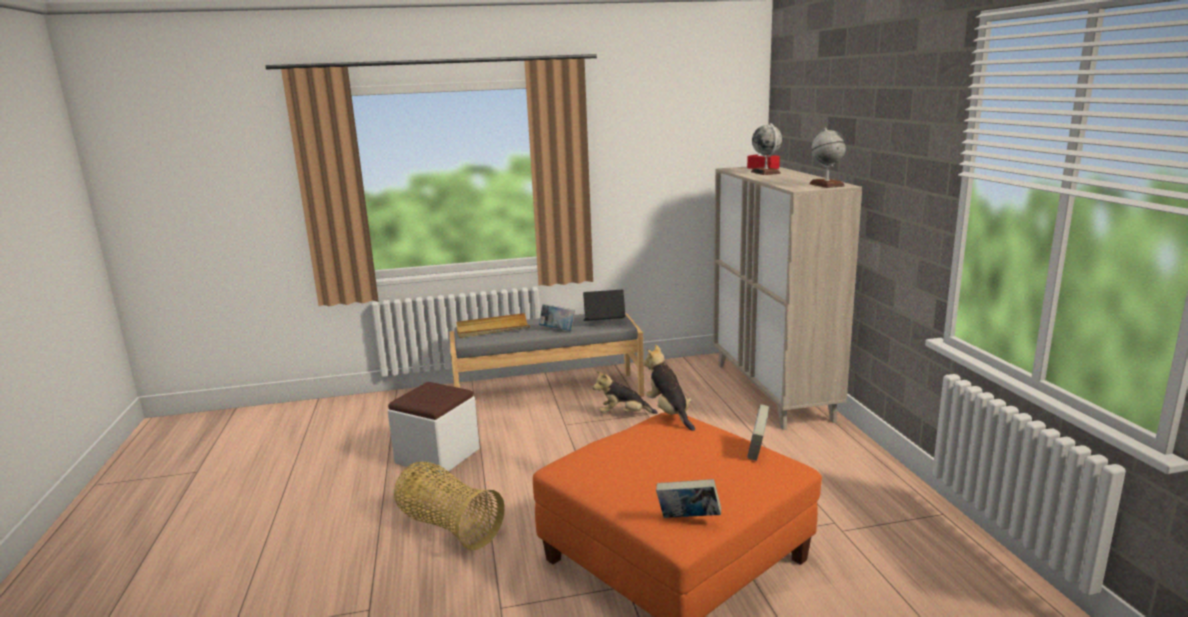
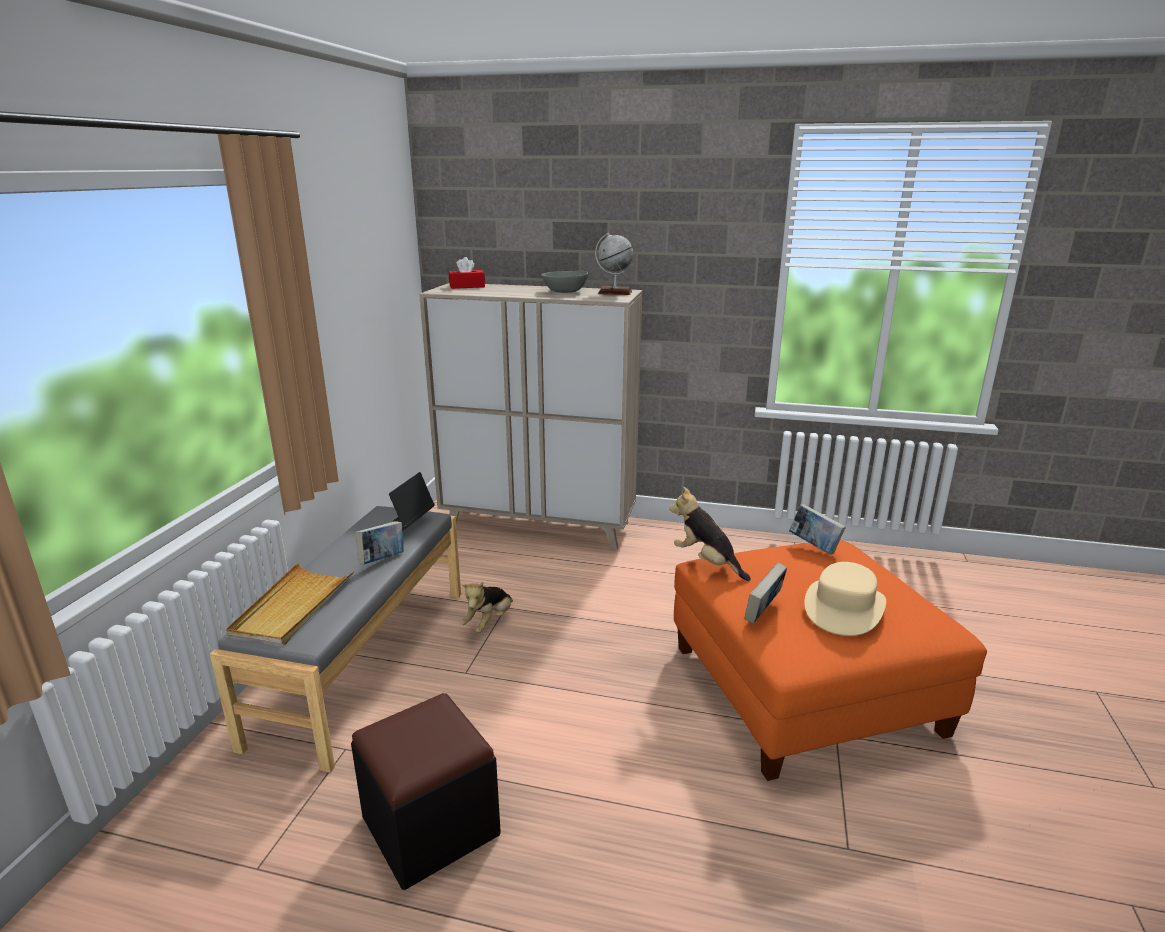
camera: 65 degrees left, 5 degrees up
white ottoman [388,382,480,476] -> black ottoman [351,693,501,890]
basket [394,462,505,550] -> none
plush toy [643,344,695,431] -> plush toy turned 45 degrees clockwise [670,487,751,581]
book [656,479,721,518] -> book moved to [745,563,787,624]
globe [751,123,782,175] -> none
none -> grey bowl [541,270,588,293]
none -> beige hat [804,562,886,636]

